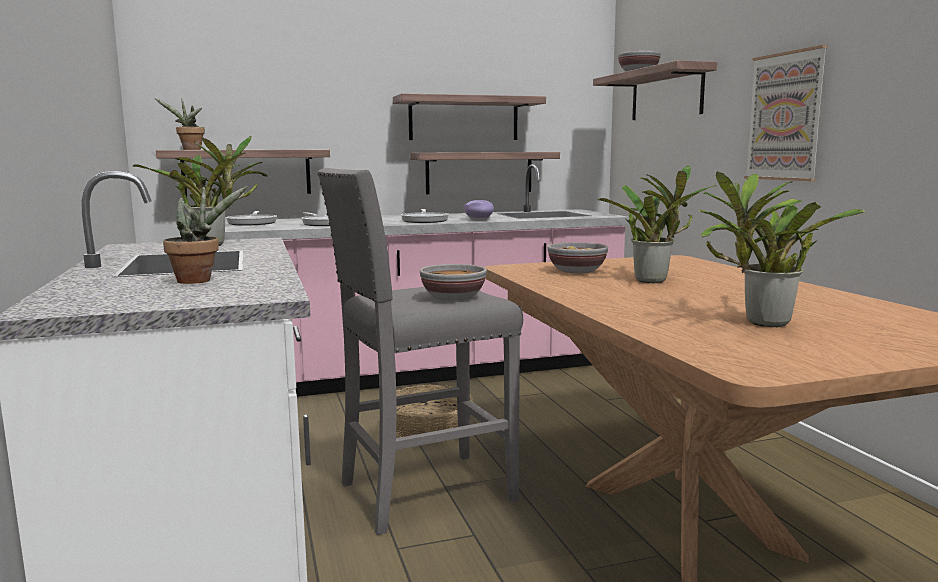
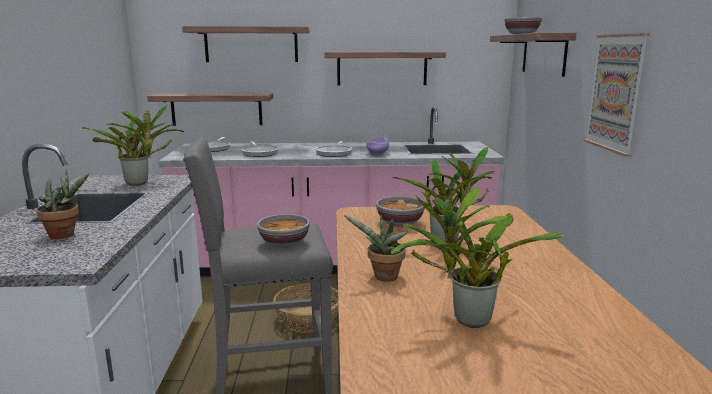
camera: 15 degrees right, 5 degrees up
potted plant [155,98,205,150] -> potted plant moved to [344,215,409,282]
shelf [410,152,560,194] -> shelf moved to [182,26,310,62]

